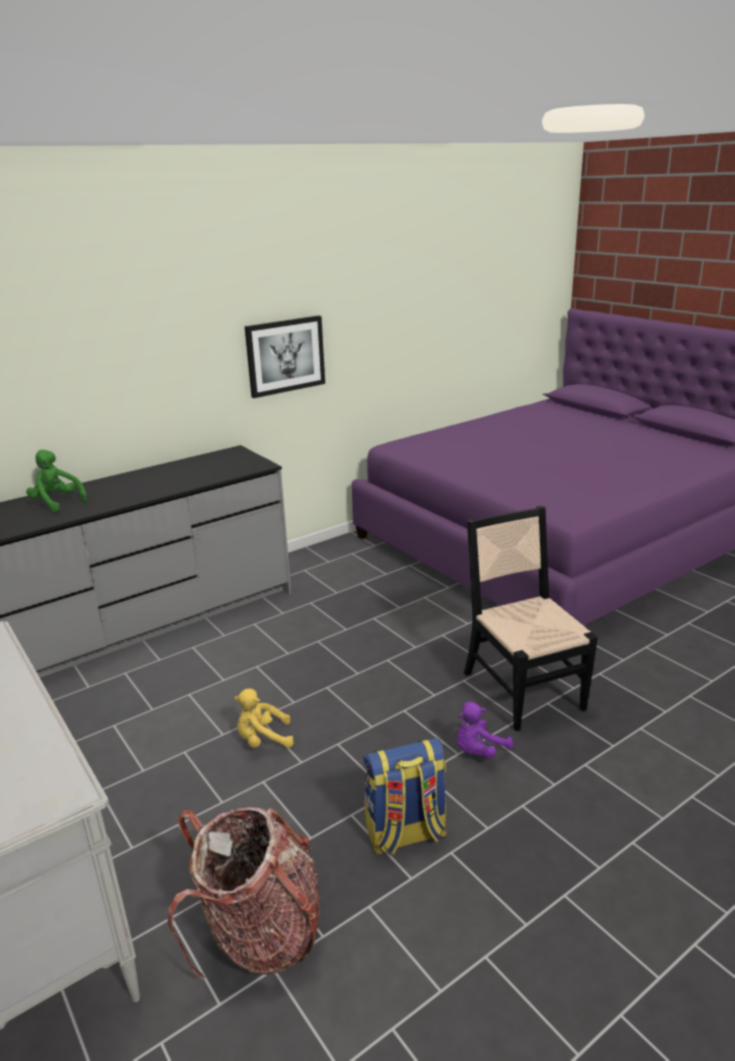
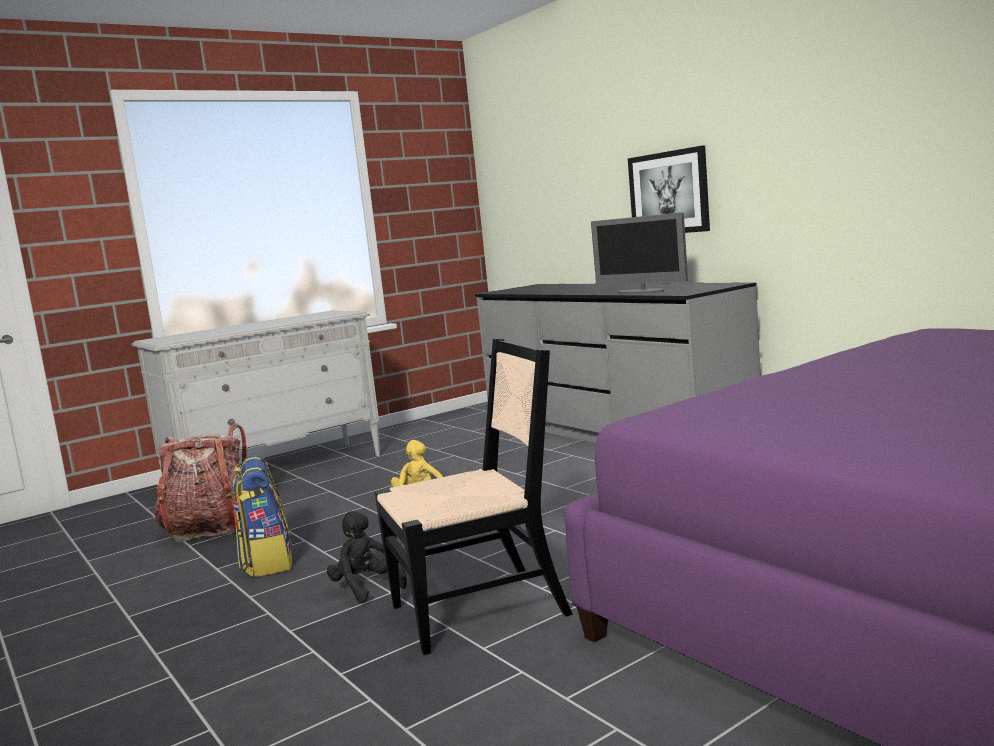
camera: 90 degrees right, 15 degrees down
green plush toy [26,450,87,512] -> none
picture [245,315,325,398] -> picture moved to [628,145,710,233]
purple plush toy [457,701,513,759] -> black plush toy [327,511,407,603]
none -> monitor [591,212,688,294]

